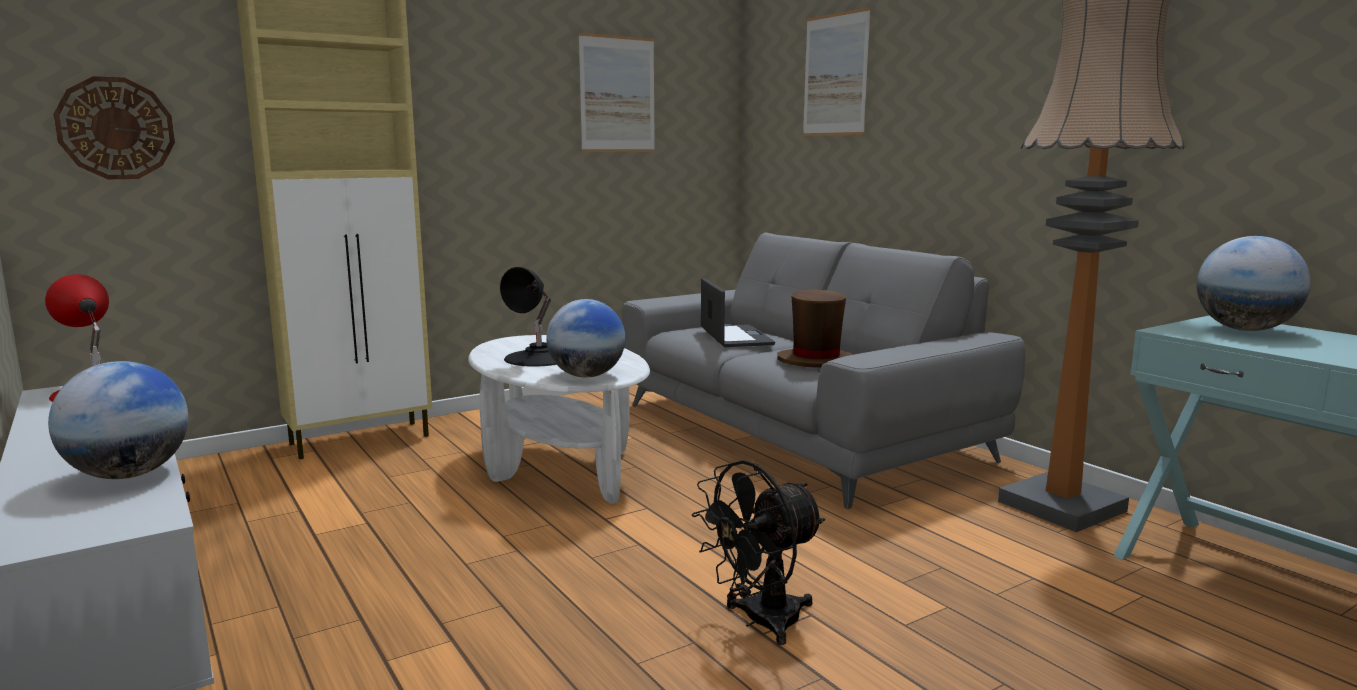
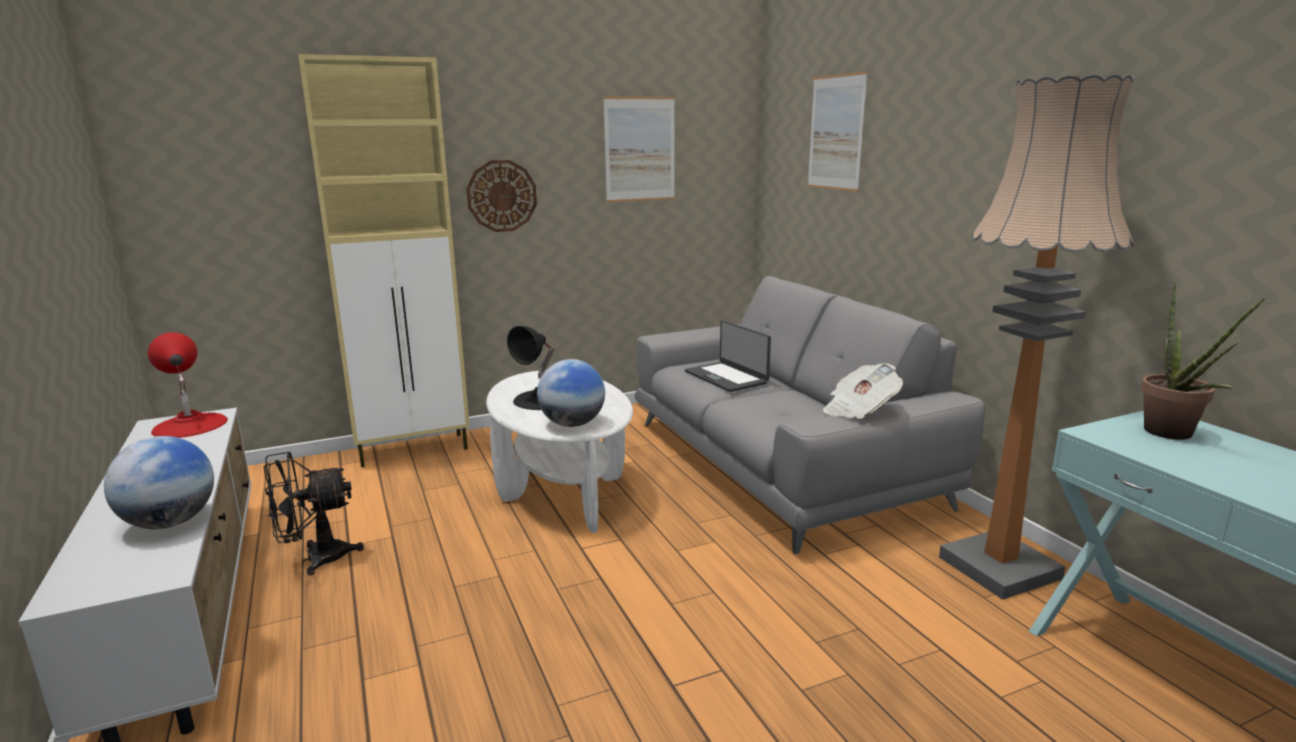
camera: 10 degrees right, 5 degrees up
wall clock [54,76,175,179] -> wall clock moved to [466,160,537,232]
black fan [692,460,825,645] -> black fan moved to [264,451,364,575]
laptop [701,278,775,347] -> laptop turned 150 degrees clockwise [685,320,771,392]
brown hat [777,289,854,368] -> none
globe [1196,236,1311,331] -> potted plant [1141,281,1265,440]
none -> newspaper [823,363,903,419]

